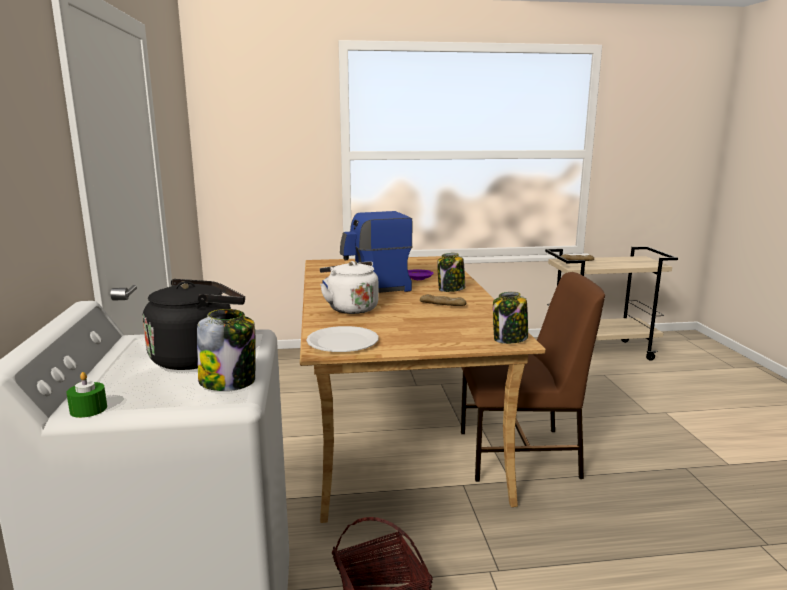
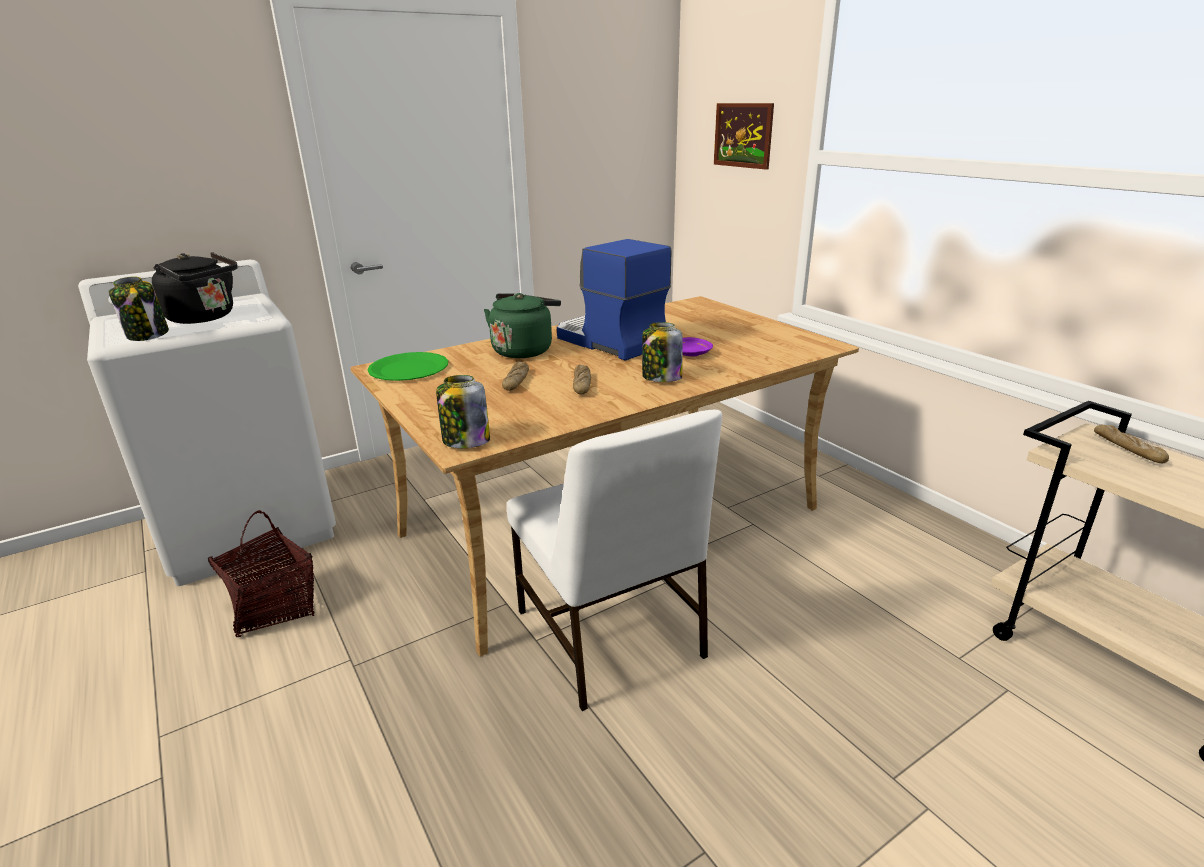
camera: 65 degrees right, 10 degrees up
green candle [66,372,107,418] -> none
white plate [306,326,378,352] -> green plate [368,352,448,381]
white kettle [320,261,379,314] -> green kettle [484,293,561,358]
brown chair [461,272,605,482] -> white chair [507,410,722,711]
none -> bread [502,361,529,391]
none -> picture [714,103,774,170]

